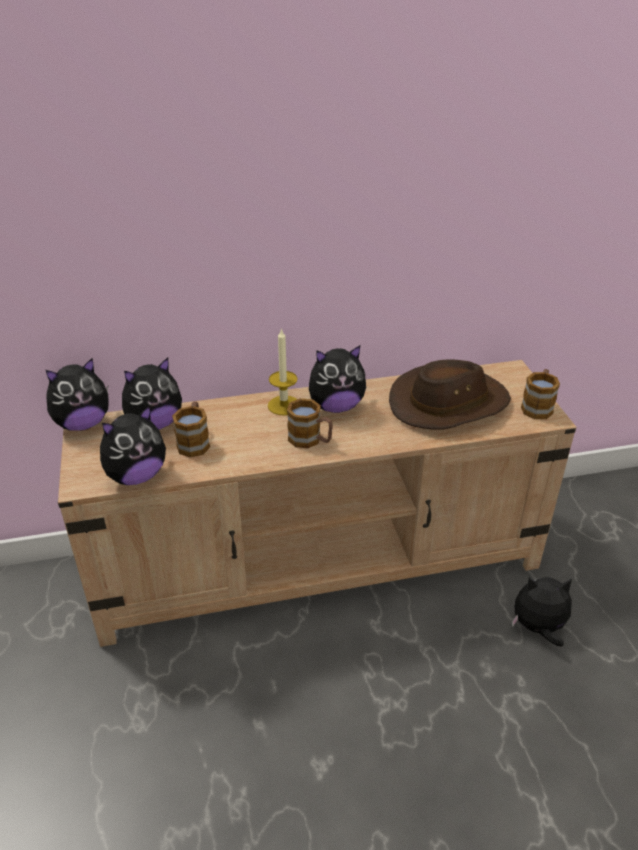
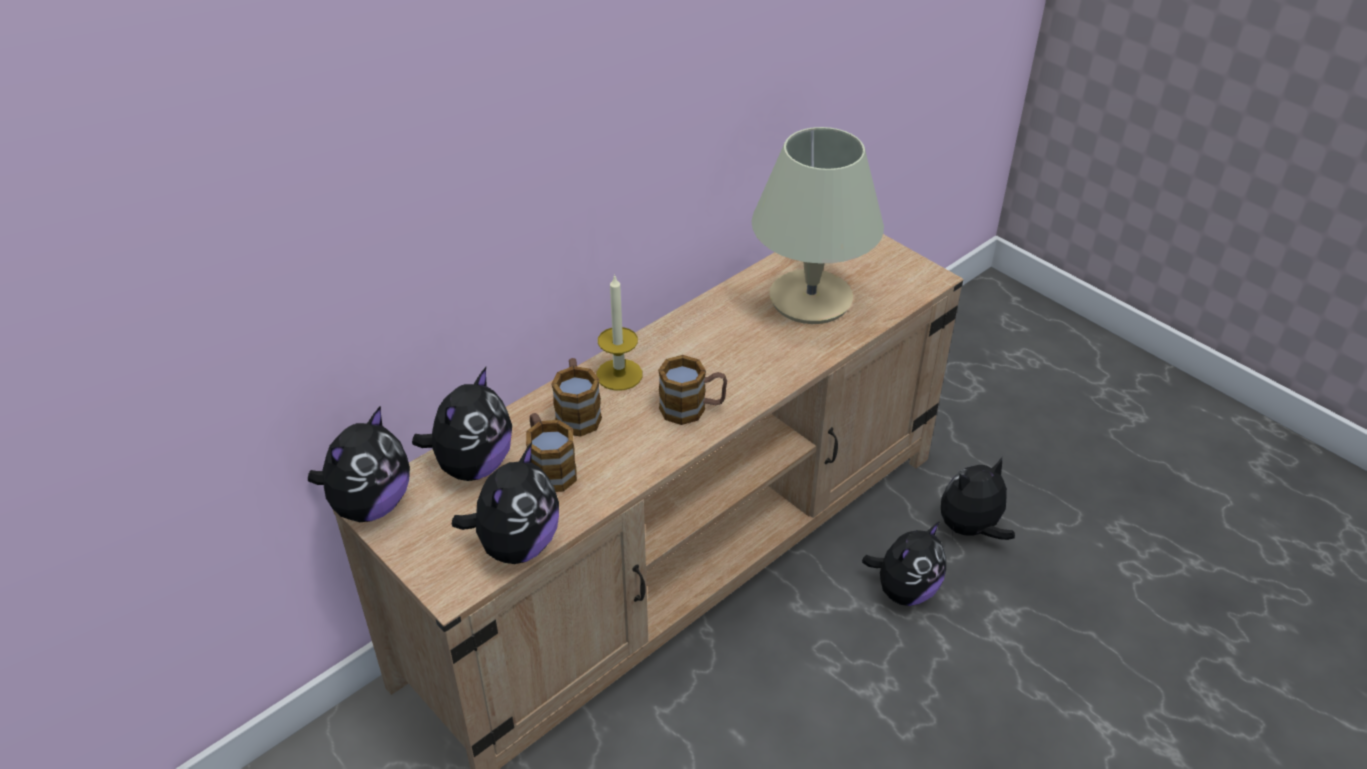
camera: 30 degrees left, 5 degrees up
plush toy [309,345,366,413] -> plush toy moved to [862,521,946,606]
brown hat [389,359,511,430] -> beige table lamp [751,127,884,324]
mug [521,369,560,419] -> mug moved to [551,358,602,437]

